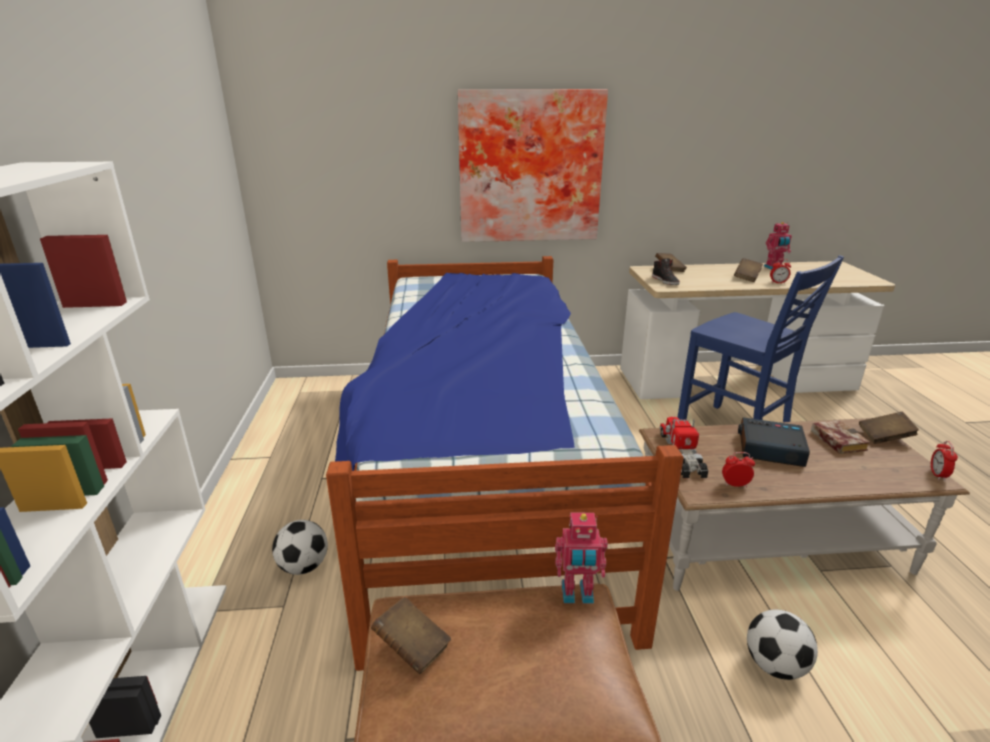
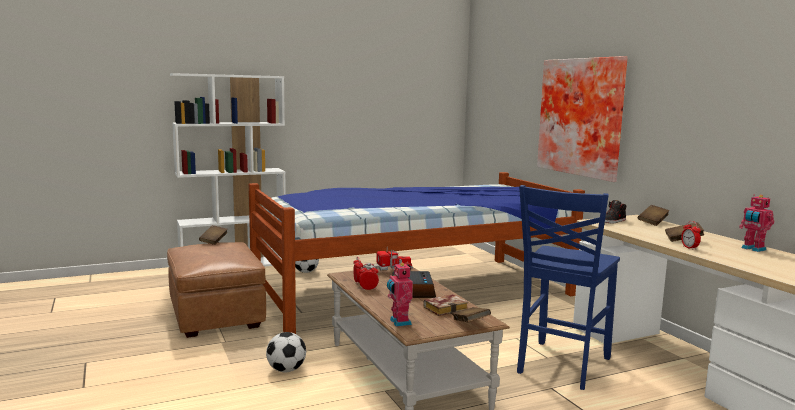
camera: 70 degrees right, 15 degrees down
toy robot [555,512,608,604] -> toy robot moved to [387,261,413,327]
alarm clock [931,441,958,481] -> alarm clock moved to [359,264,379,290]

